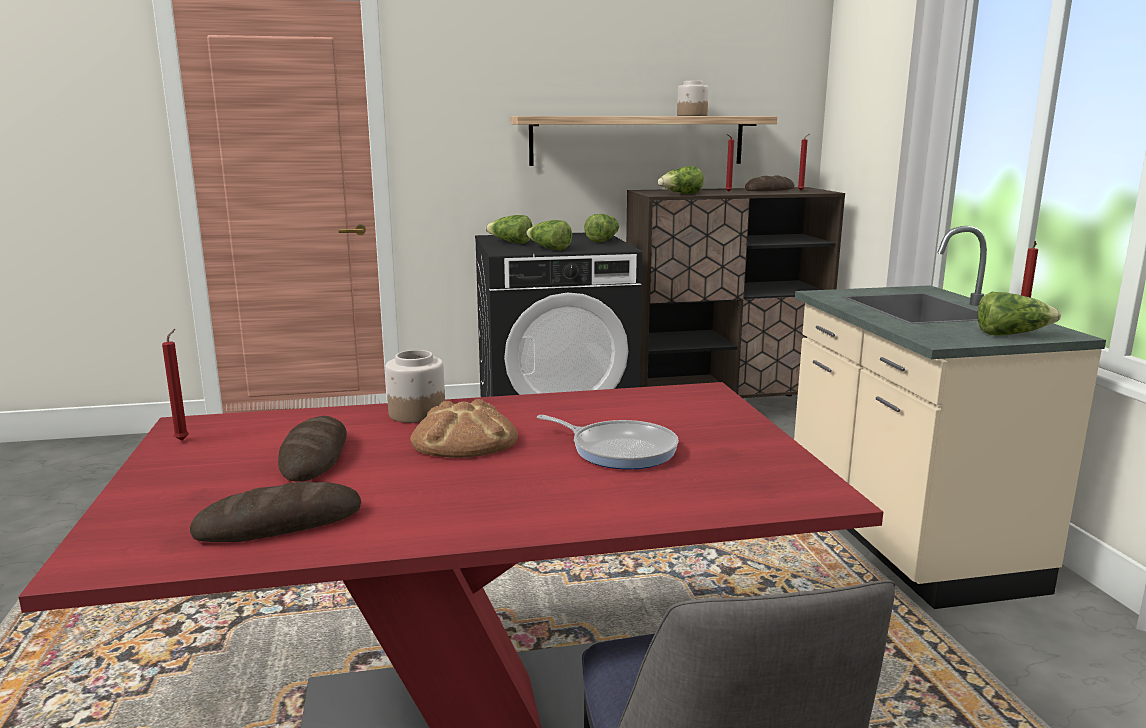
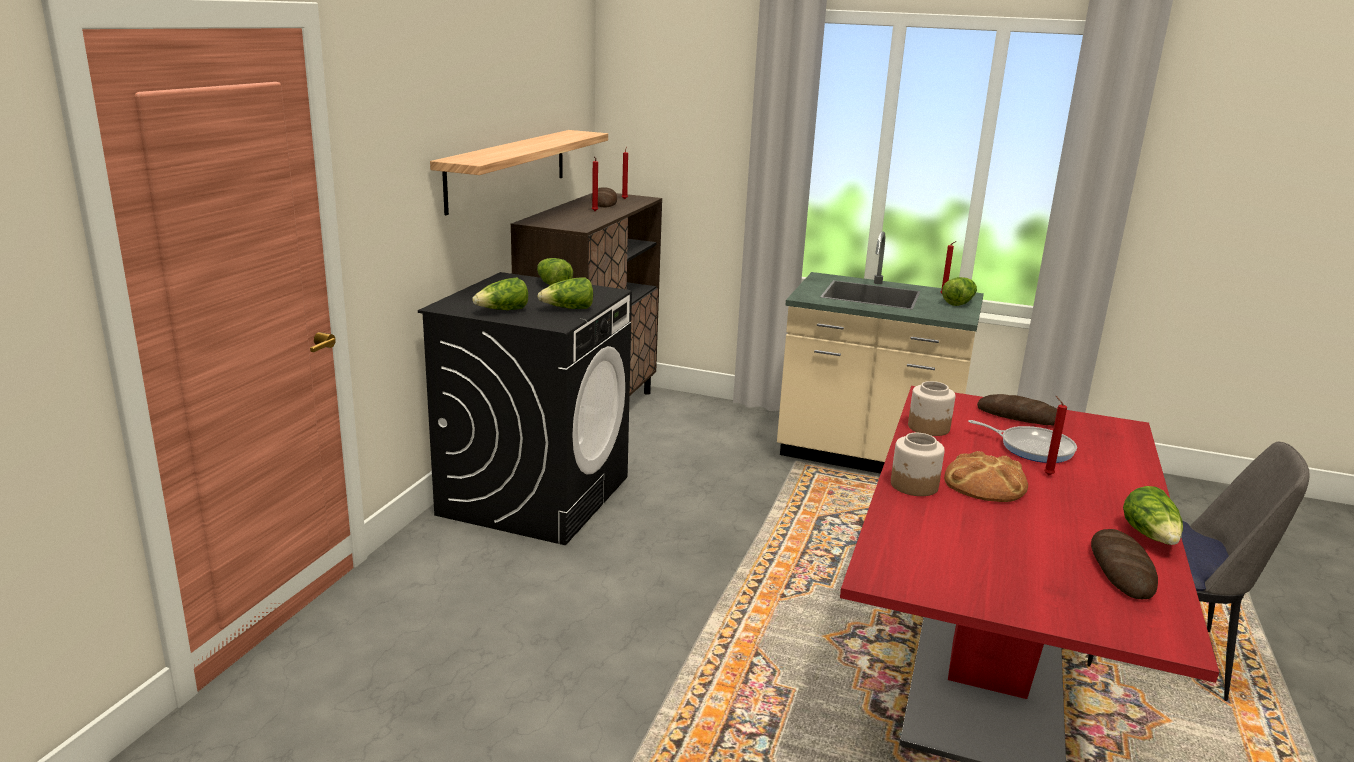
camera: 60 degrees left, 5 degrees up
red candle [162,329,189,441] -> red candle moved to [1044,396,1067,475]
bread [278,416,347,481] -> bread moved to [977,394,1057,425]
frying pan [537,415,679,469] -> frying pan turned 60 degrees clockwise [968,420,1077,463]
lettuce [658,166,704,194] -> lettuce moved to [1123,486,1183,545]
jar [677,81,709,116] -> jar moved to [908,381,955,436]

